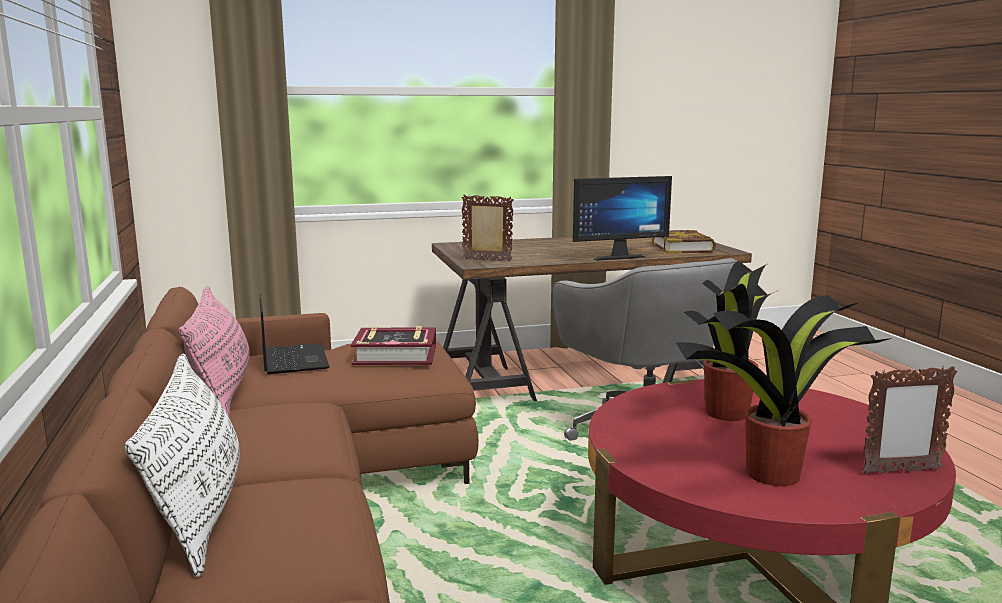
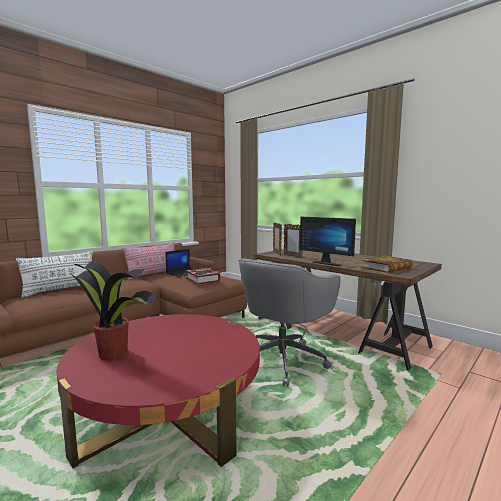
camera: 60 degrees right, 5 degrees down
potted plant [684,260,777,421] -> none
picture frame [862,366,957,474] -> picture frame moved to [284,224,303,258]

